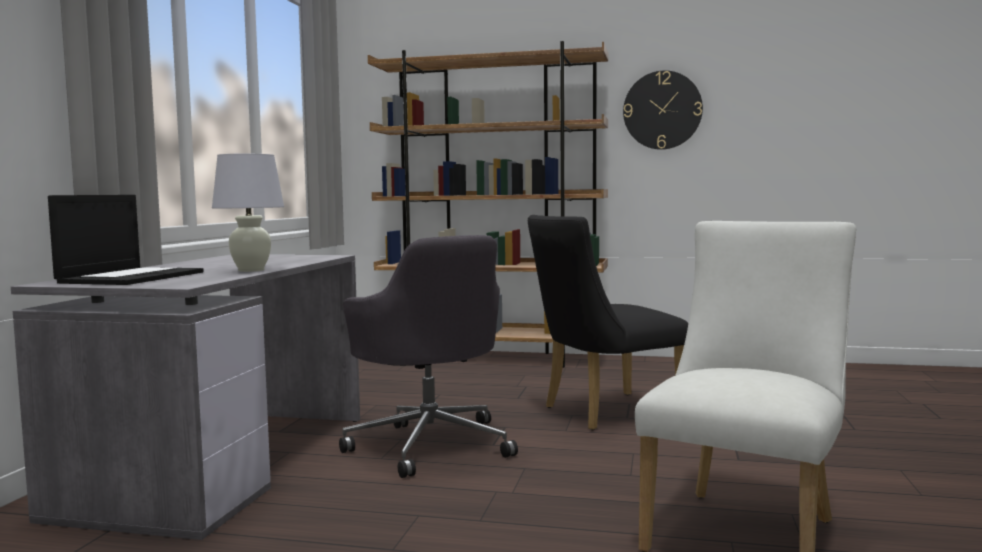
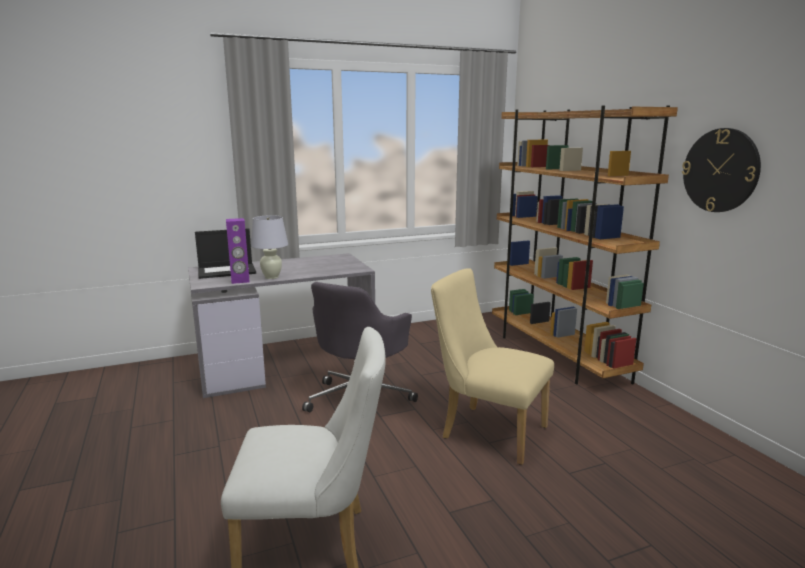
camera: 55 degrees right, 10 degrees up
black chair [528,215,688,430] -> beige chair [431,268,554,465]
none -> purple speaker [226,218,250,284]

